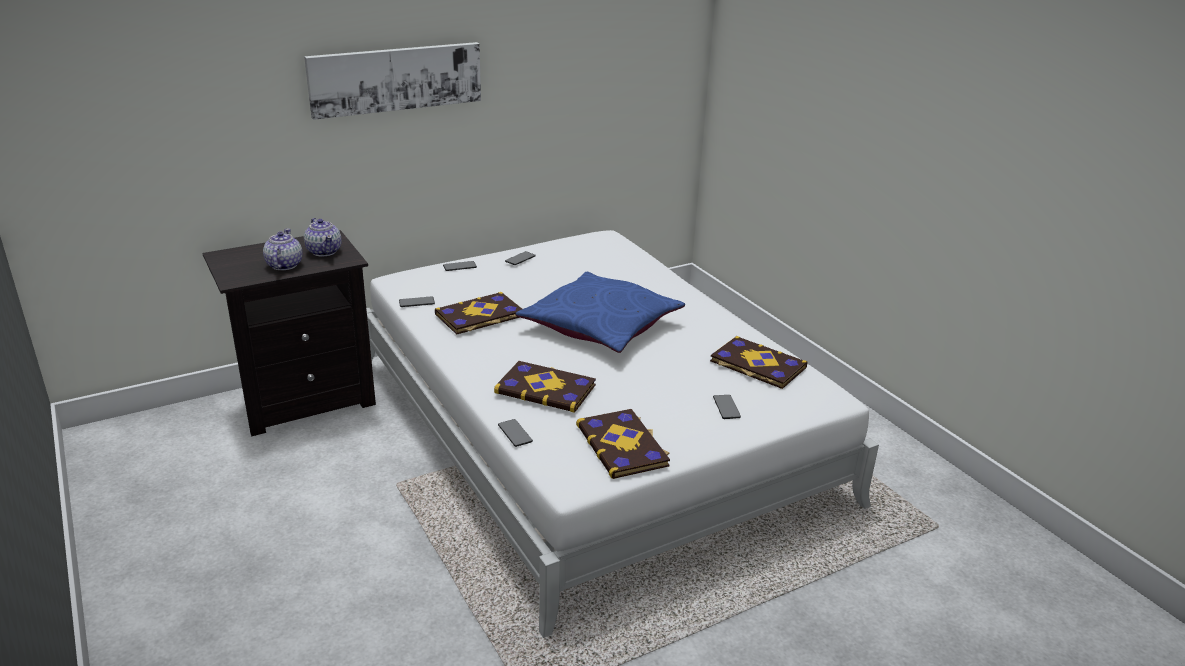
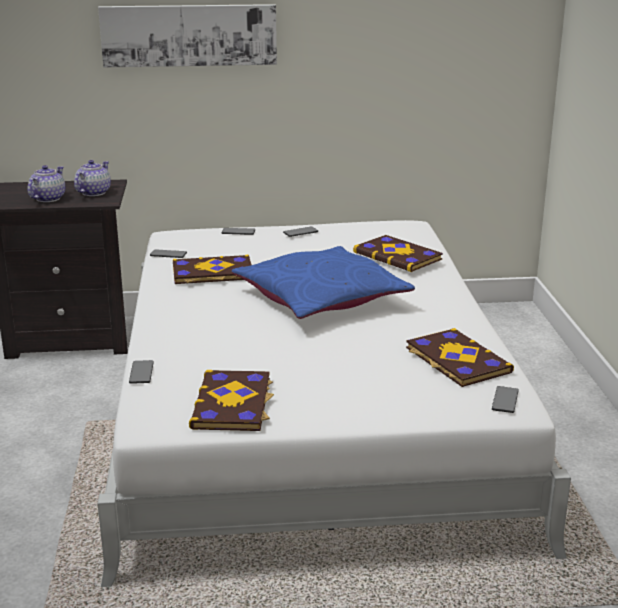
camera: 25 degrees right, 5 degrees down
teapot [304,218,342,256] -> teapot turned 150 degrees counterclockwise [74,160,111,196]
book [494,361,596,413] -> book moved to [353,235,443,272]
phone [713,395,741,419] -> phone moved to [492,386,519,413]

